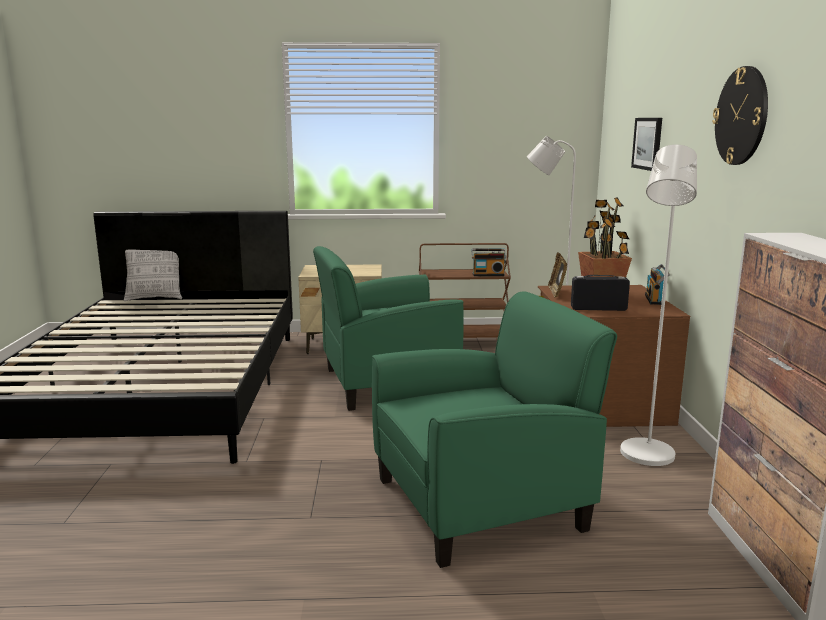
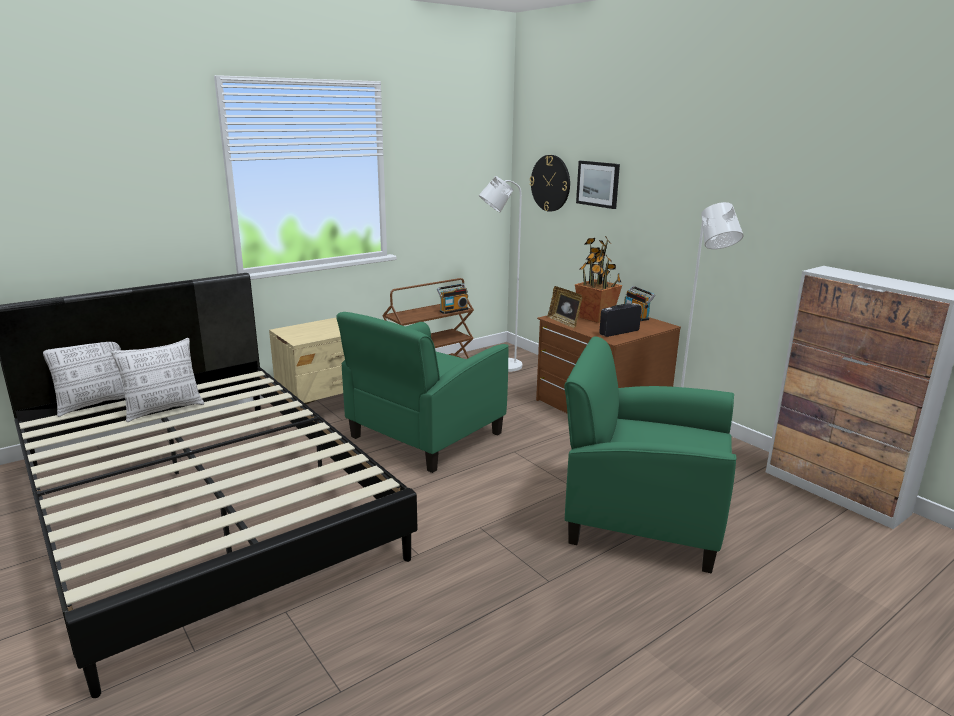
camera: 35 degrees left, 5 degrees up
green armchair [372,291,617,568] -> green armchair turned 105 degrees counterclockwise [564,336,737,573]
wall clock [712,66,768,165] -> wall clock moved to [530,155,570,212]
none -> pillow [111,338,204,422]

